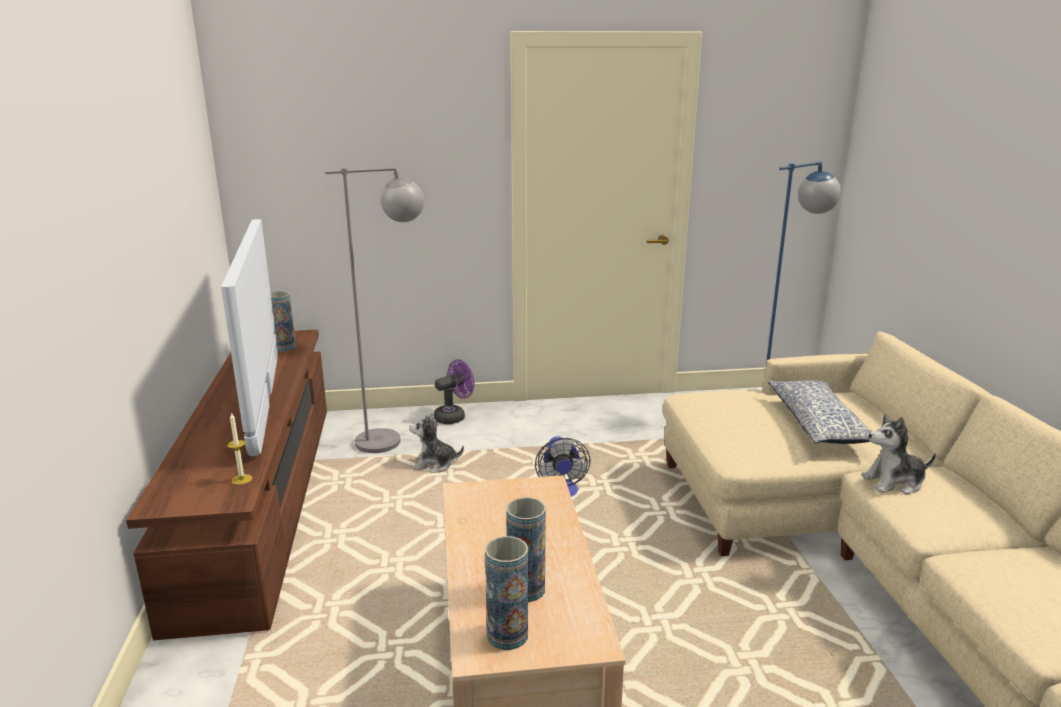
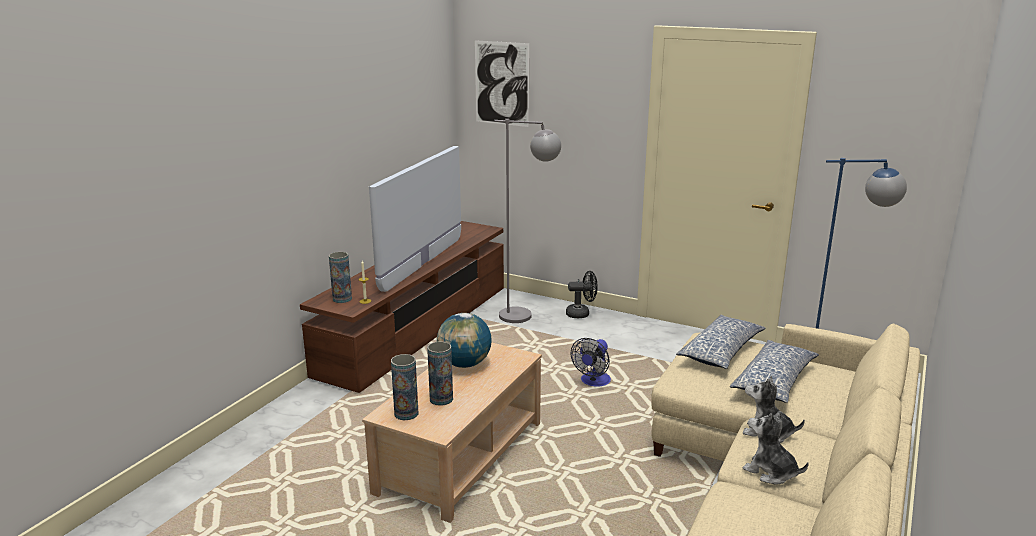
camera: 35 degrees right, 0 degrees up
vase [271,291,296,352] -> vase moved to [329,252,352,303]
plush toy [409,412,464,473] -> plush toy moved to [743,411,809,484]
purple fan [434,359,474,424] -> black fan [566,271,598,318]
none -> globe [437,313,492,368]
none -> picture [475,40,529,127]
none -> pillow [676,315,766,369]

